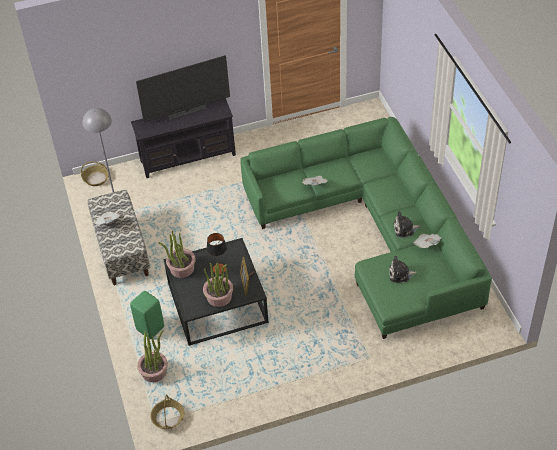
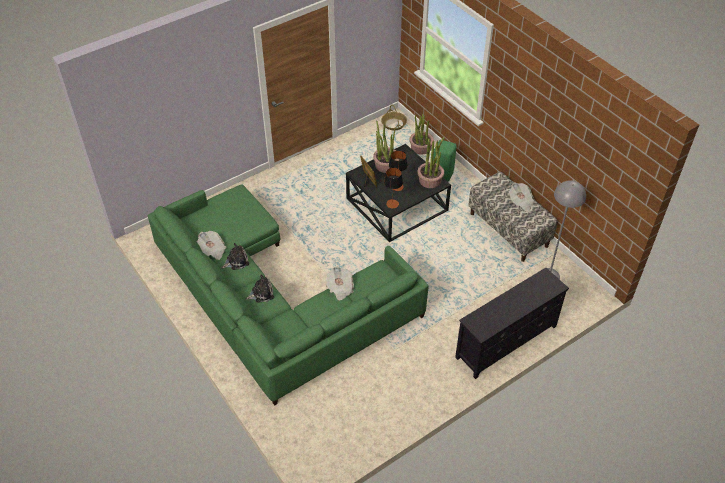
camera: 160 degrees right, 0 degrees up
basket [81,162,109,186] -> none
television [136,55,230,122] -> none
plush toy [389,255,417,283] -> plush toy moved to [246,275,274,303]
none -> table lamp [384,168,403,208]

